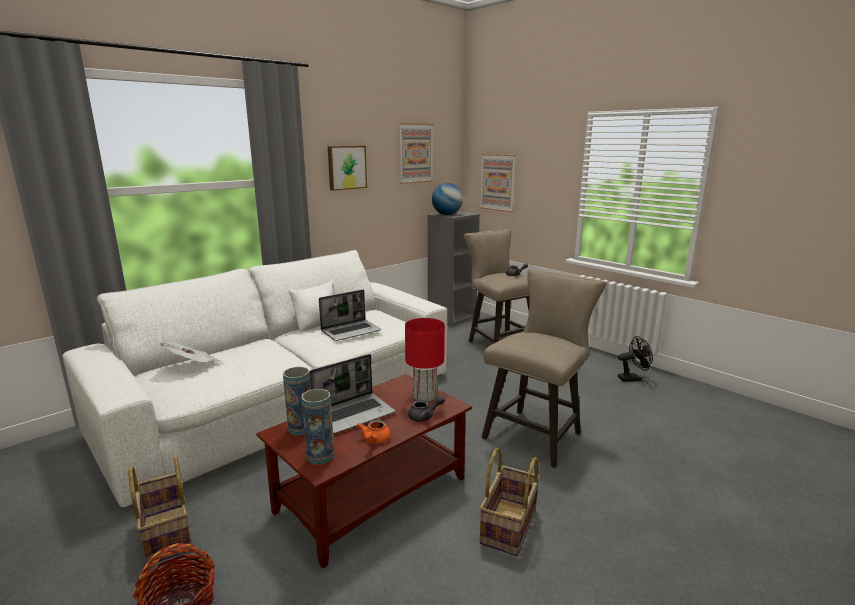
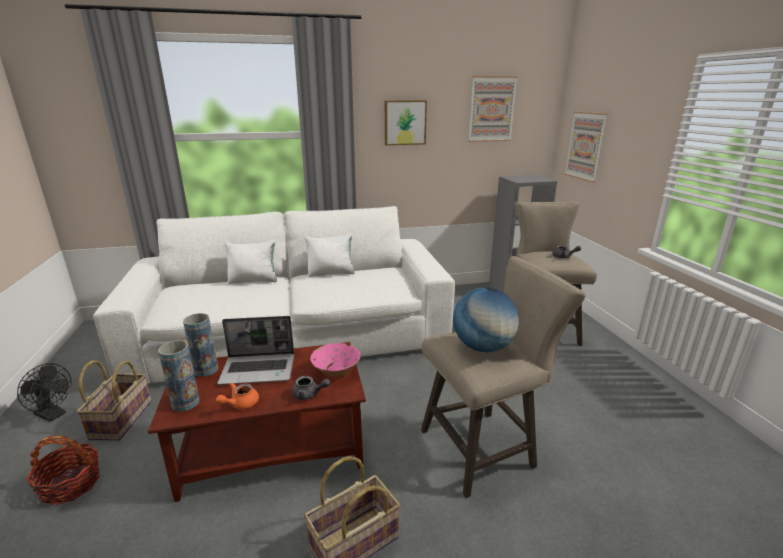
camera: 30 degrees right, 5 degrees up
newspaper [157,341,223,363] -> none
laptop [319,290,381,341] -> none
red table lamp [405,318,445,402] -> pink bowl [310,343,361,377]
globe [432,183,463,215] -> globe moved to [453,287,519,352]
black fan [618,336,653,382] -> black fan moved to [17,363,72,422]
none -> white pillow [224,240,277,284]

